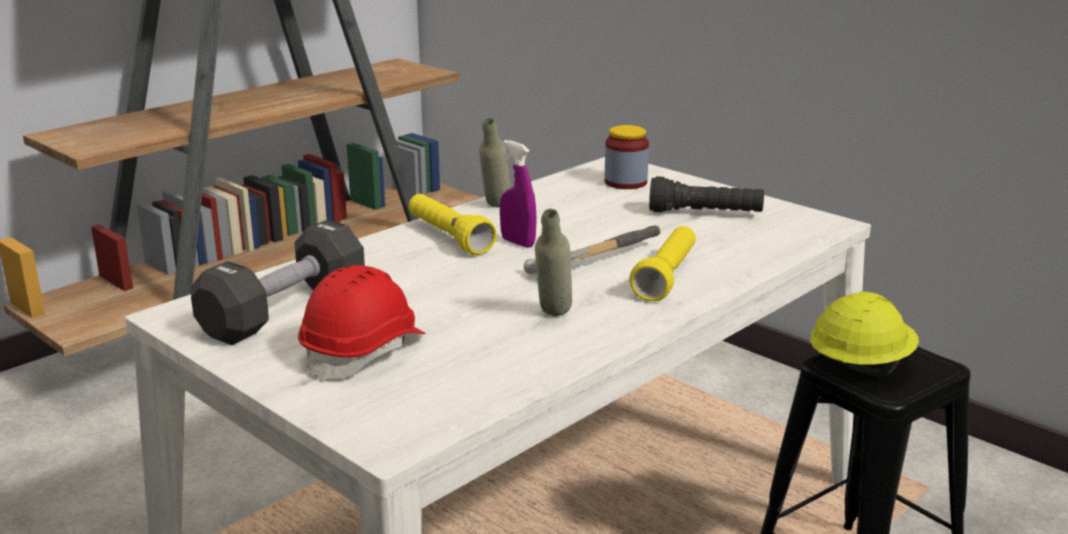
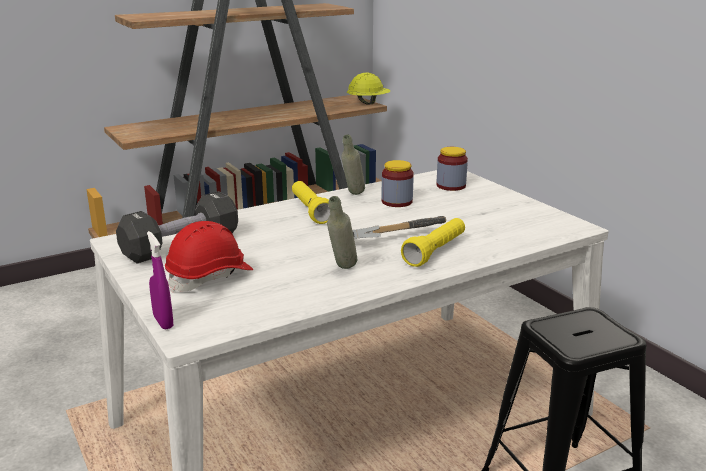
camera: 15 degrees right, 0 degrees up
purple spray bottle [500,140,537,248] -> purple spray bottle moved to [147,231,173,330]
black flashlight [649,176,764,213] -> none
yellow hard hat [810,291,919,377] -> yellow hard hat moved to [347,73,390,105]
none -> jar [381,160,414,207]

